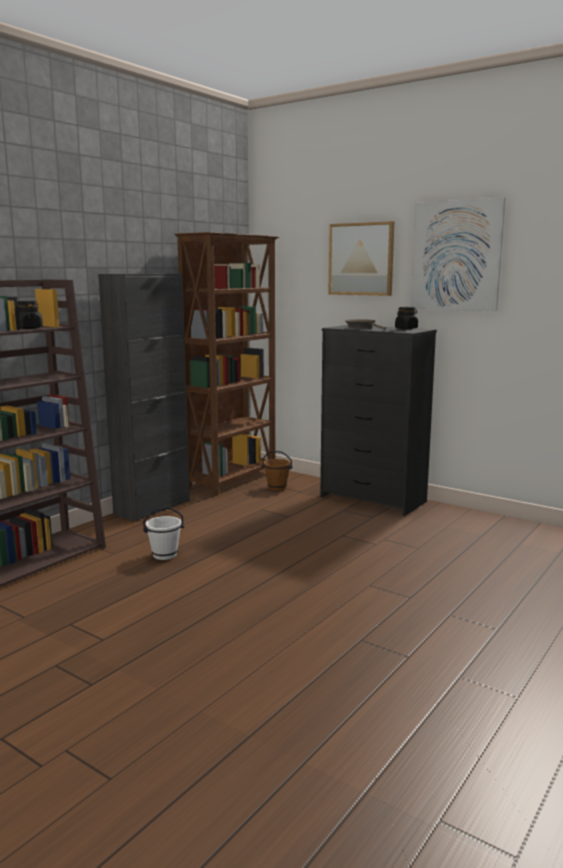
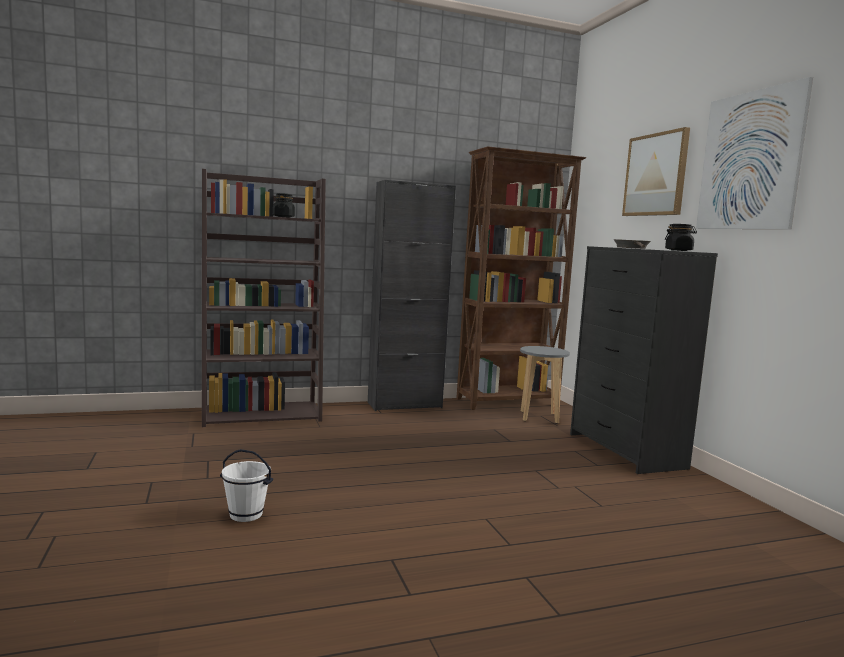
camera: 35 degrees right, 5 degrees down
white bucket [143,507,184,560] -> white bucket moved to [220,449,273,522]
brown bucket [262,451,293,491] -> grey stool [520,346,570,424]

